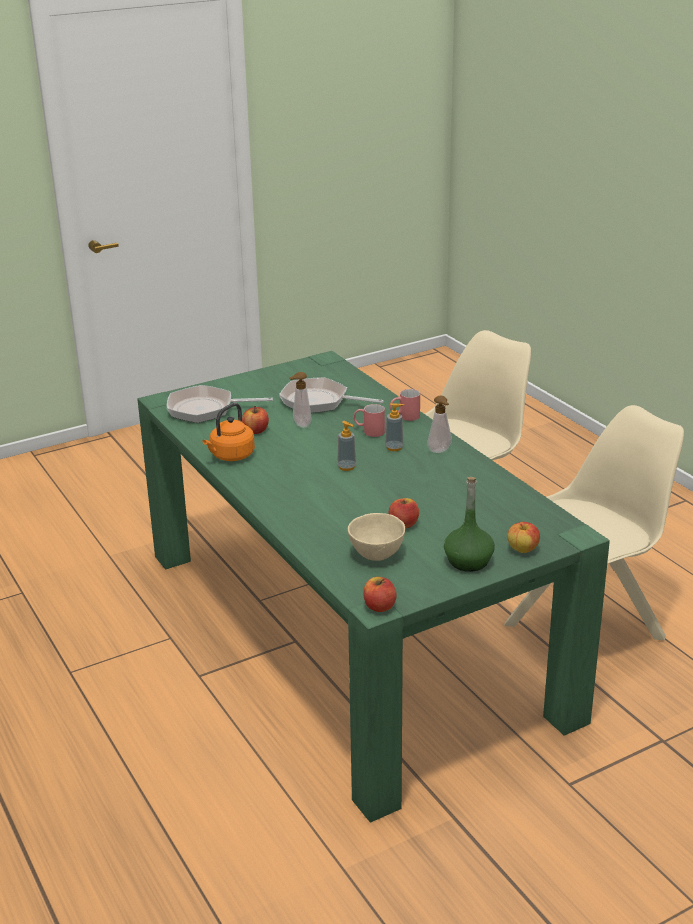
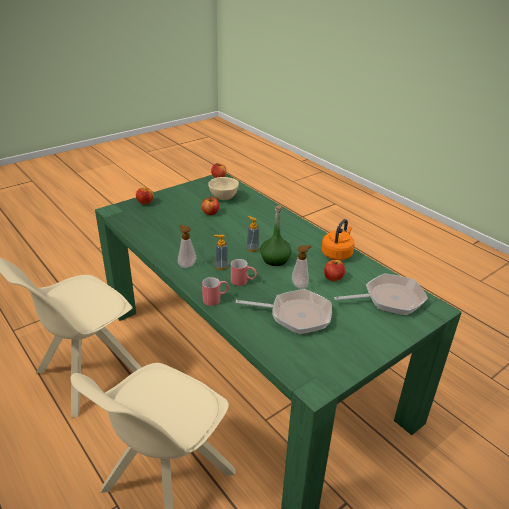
camera: 170 degrees right, 5 degrees up
green bottle [444,477,495,572] -> green bottle moved to [260,205,292,266]

